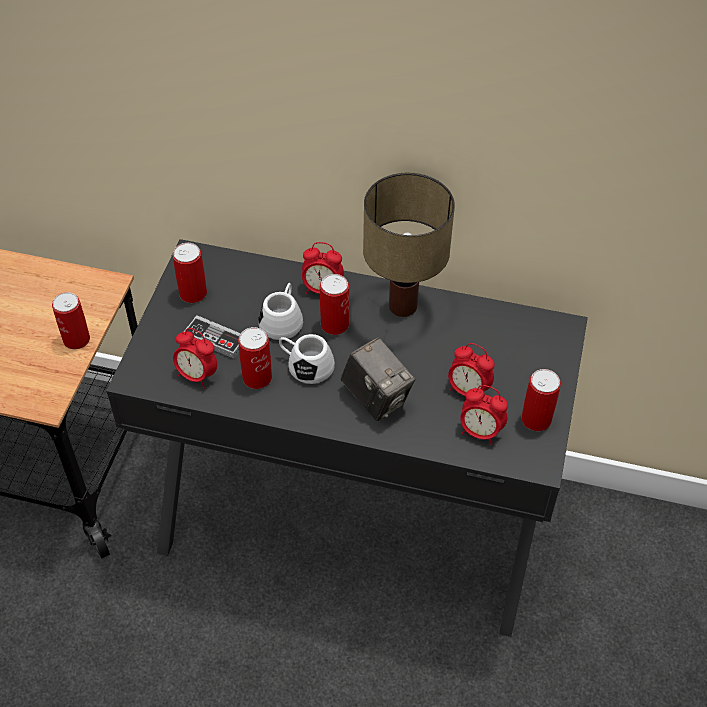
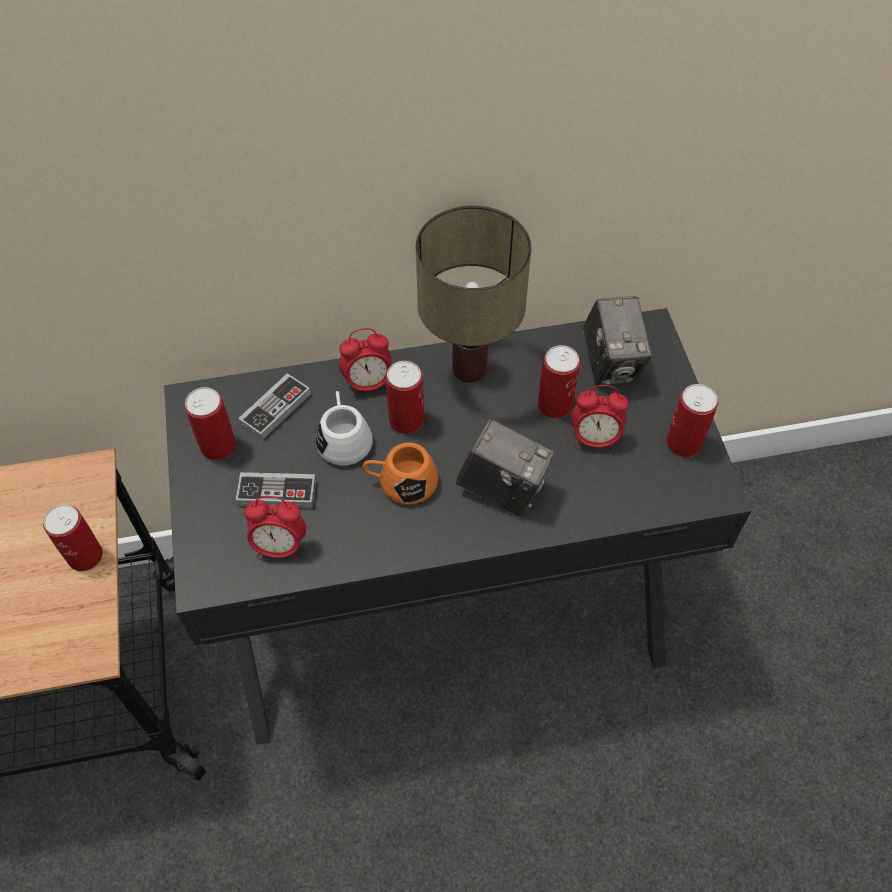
camera: 25 degrees left, 5 degrees up
can [238,327,272,389] -> can moved to [538,345,580,418]
white mug [279,334,335,384] -> orange mug [362,442,438,504]
alarm clock [460,385,508,445] -> none
none -> game controller [238,373,311,440]
none -> camera [583,296,652,385]

